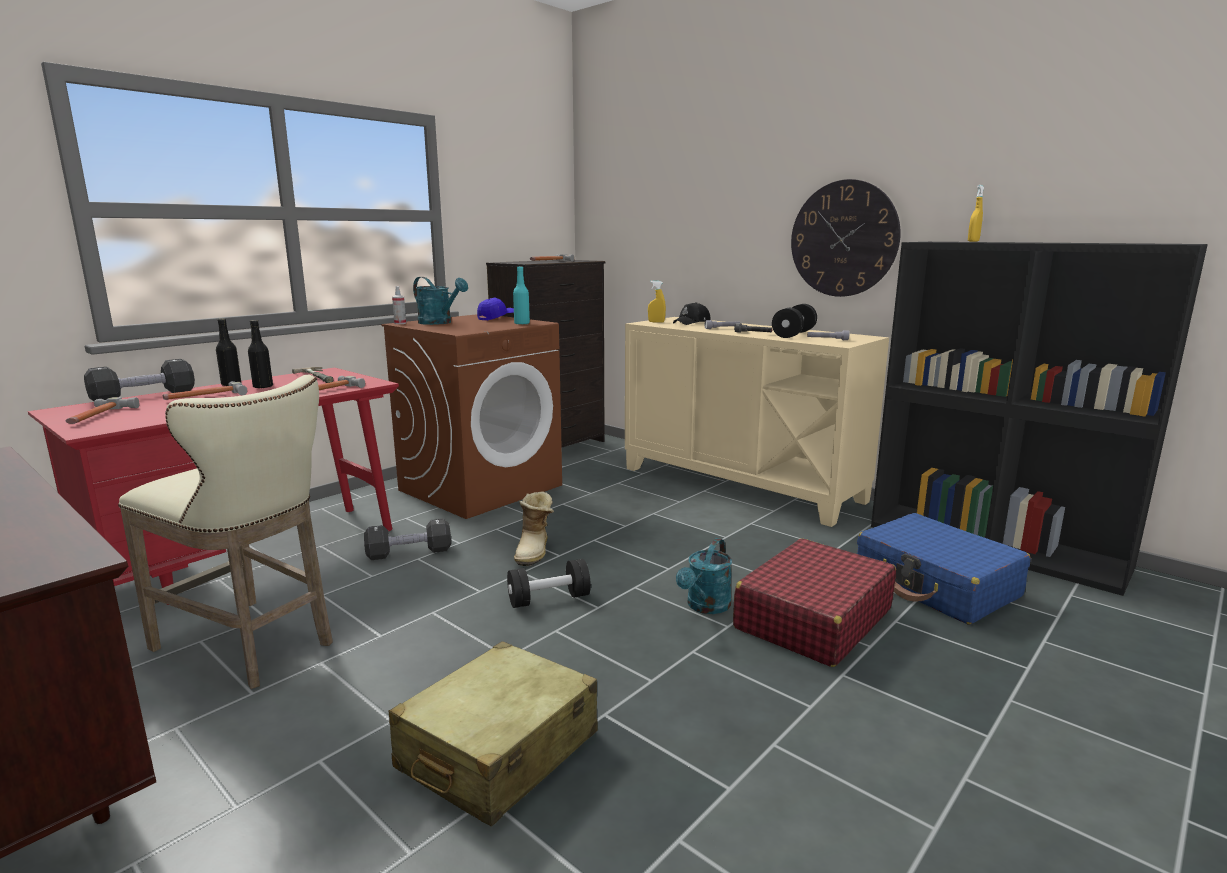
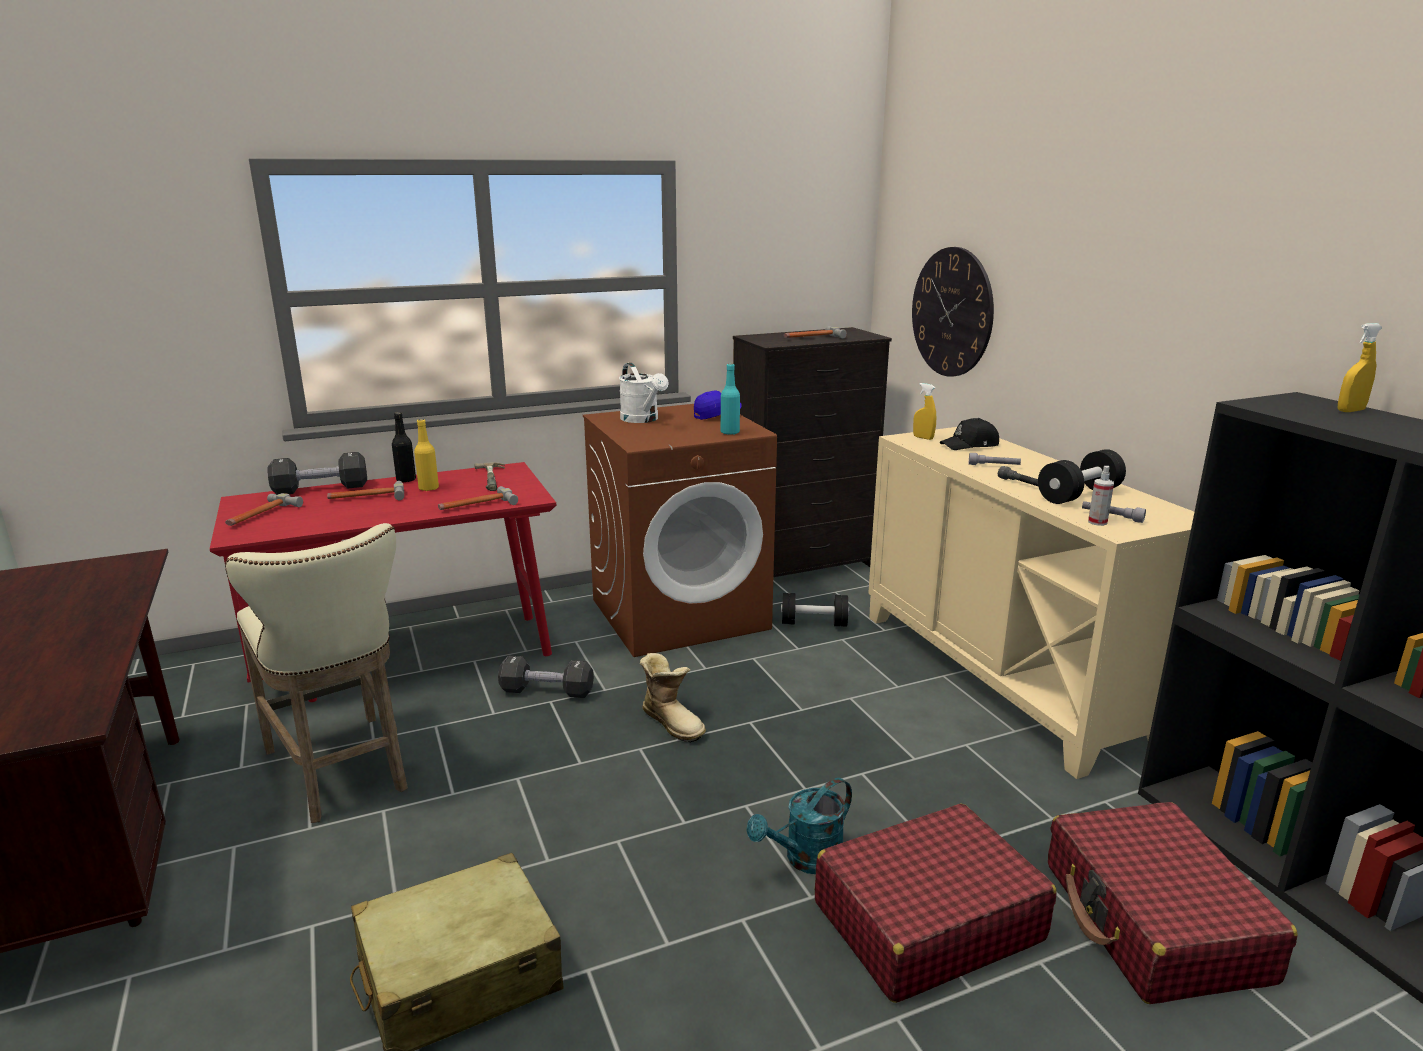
camera: 25 degrees right, 5 degrees up
black bottle [248,320,273,389] -> yellow bottle [414,419,439,491]
spray bottle [392,286,406,324] -> spray bottle moved to [1088,466,1114,526]
turquoise watering can [413,277,468,325] -> white watering can [619,363,668,423]
black dumbbell [507,559,591,608] -> black dumbbell moved to [781,593,849,626]
boot [514,491,554,566] -> boot turned 75 degrees counterclockwise [640,653,706,743]
wall clock [791,179,901,297] -> wall clock moved to [912,247,994,377]
blue suitcase [857,513,1031,624] -> red suitcase [1048,802,1298,1004]

